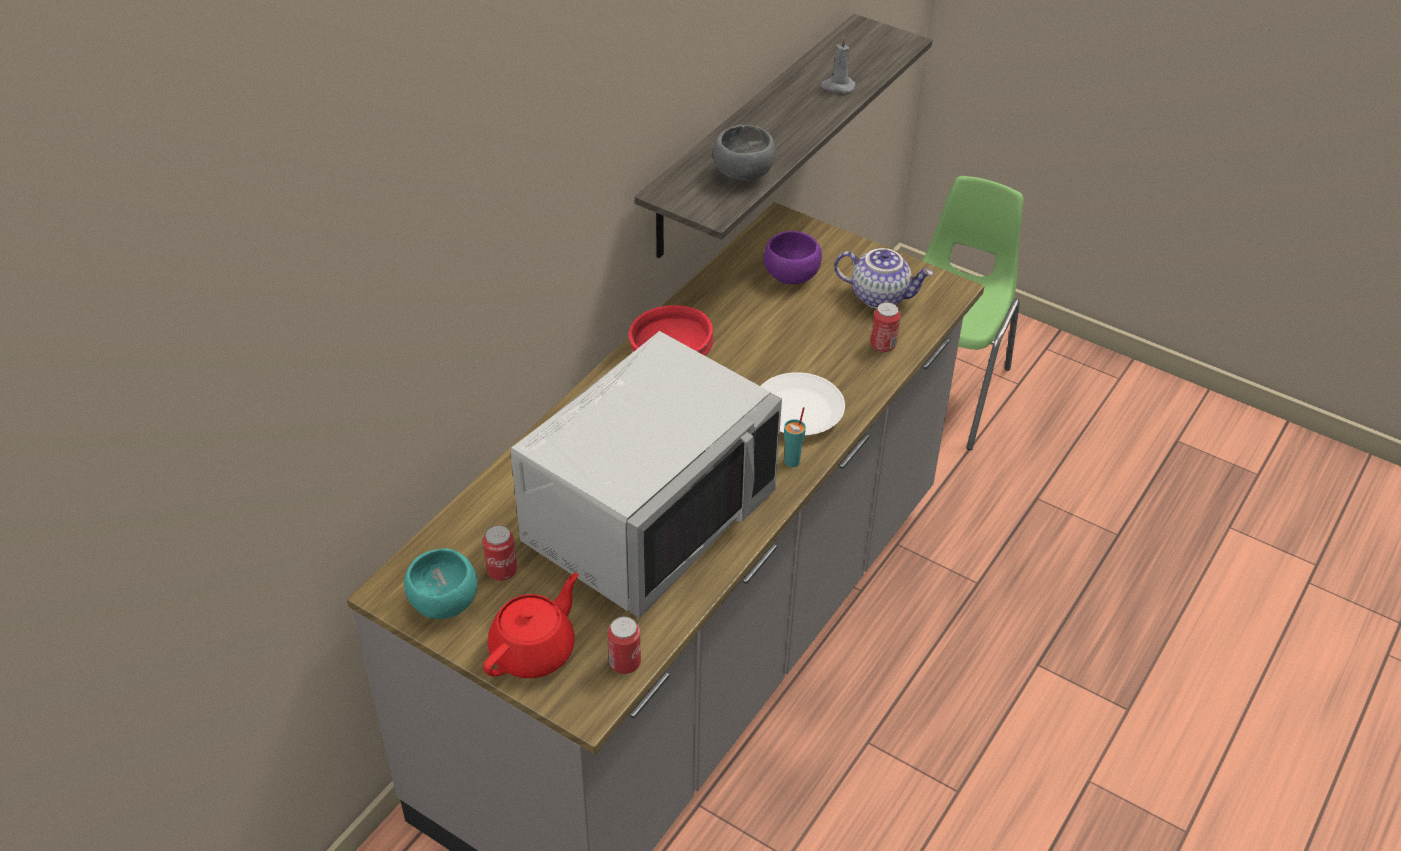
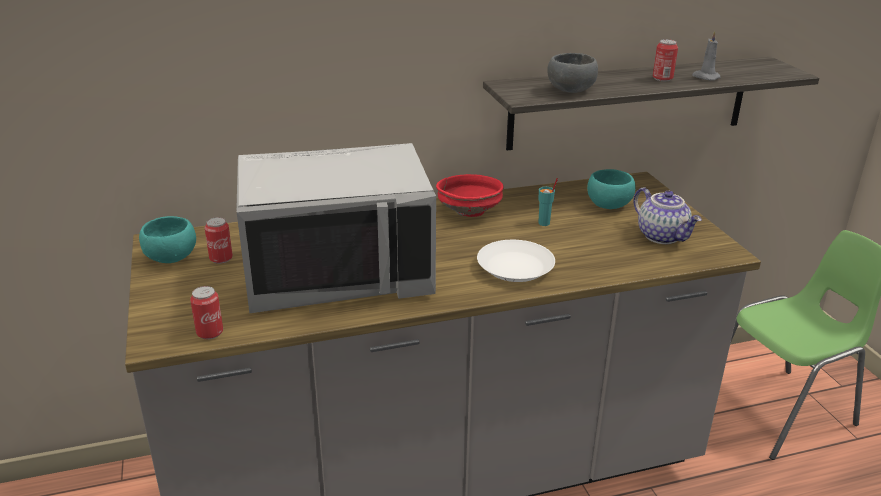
camera: 40 degrees right, 15 degrees down
red teapot [483,573,579,678] -> none
purple bowl [764,231,822,284] -> turquoise bowl [587,169,636,209]
turquoise cup [784,407,806,467] -> turquoise cup moved to [538,178,558,226]
can [871,302,901,352] -> can moved to [653,39,678,81]

